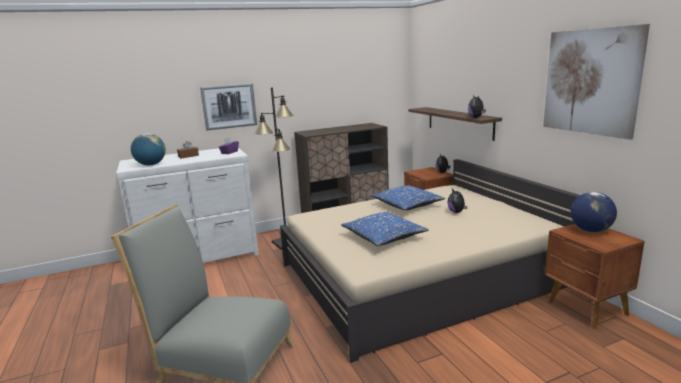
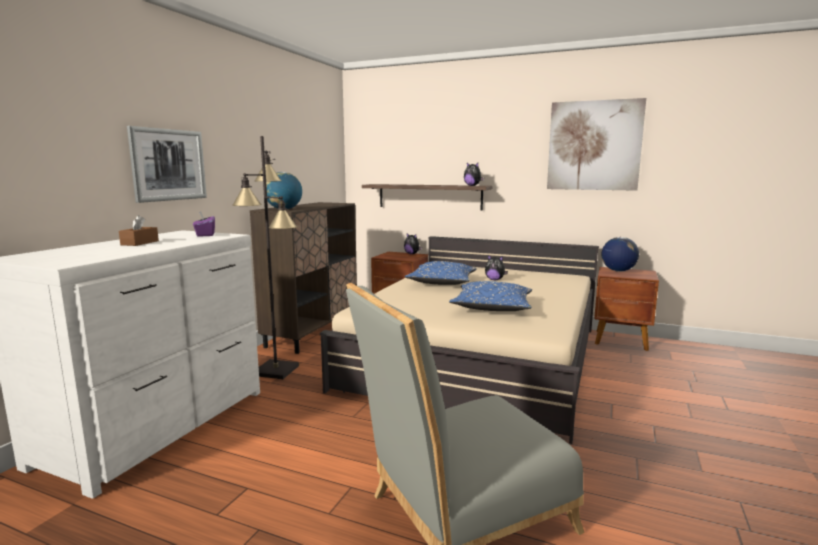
camera: 45 degrees left, 5 degrees down
globe [131,133,166,166] -> globe moved to [266,172,302,209]

